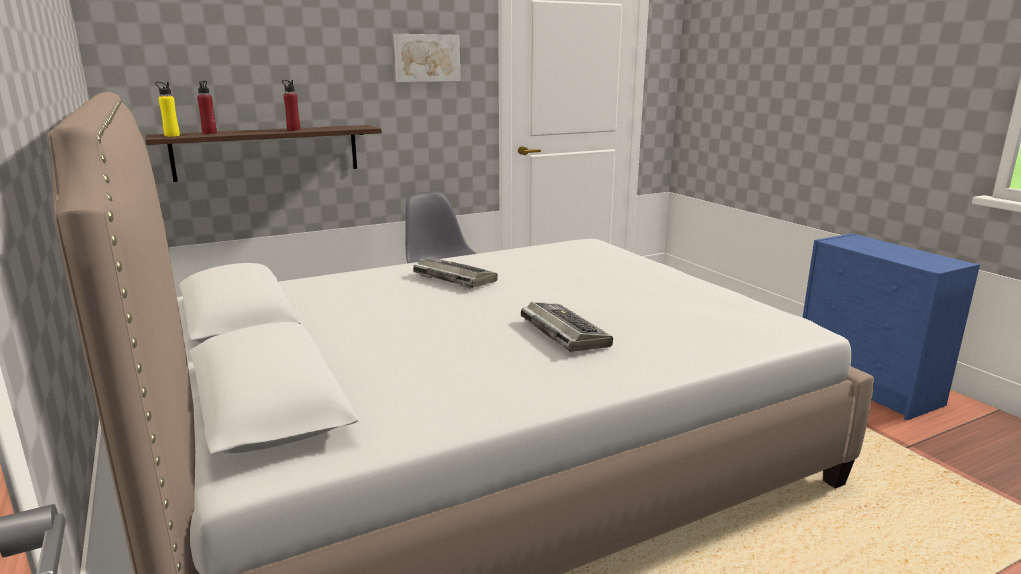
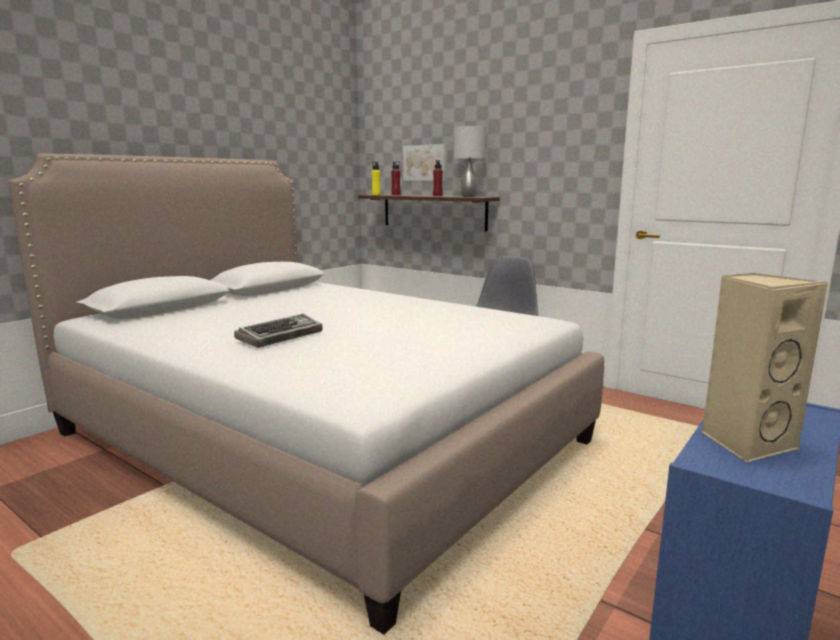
camera: 65 degrees right, 5 degrees down
picture [393,34,460,82] -> picture moved to [403,144,447,181]
keyboard [413,259,498,289] -> none
none -> grey table lamp [454,126,486,197]
none -> beige speaker [701,273,828,463]

